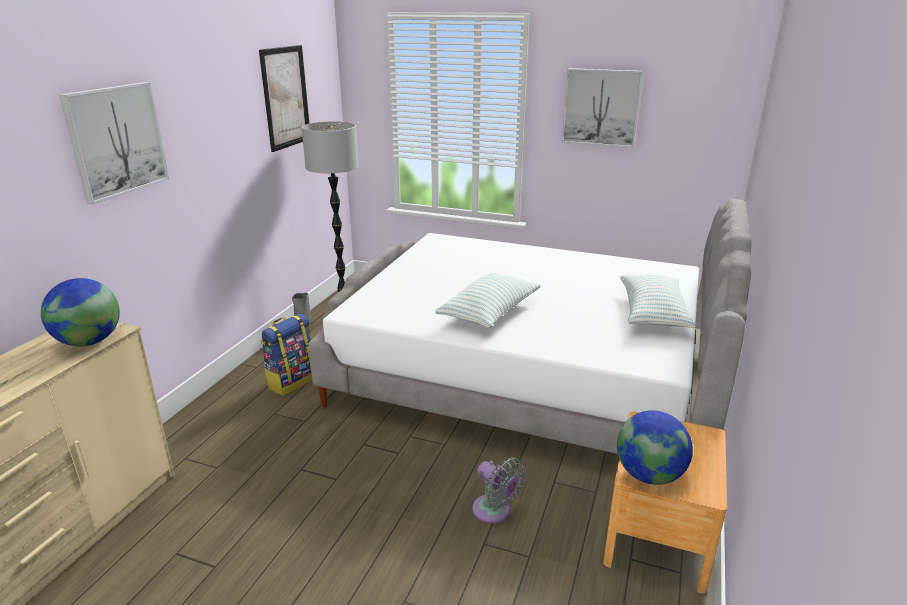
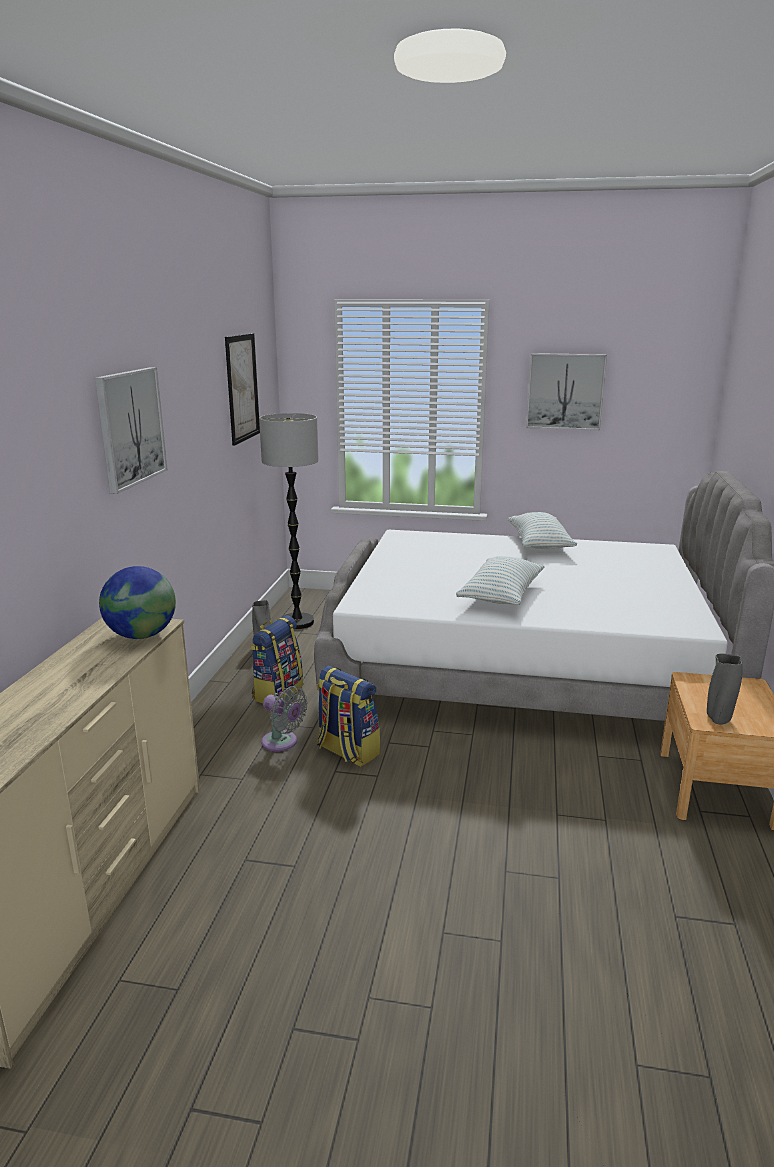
camera: 10 degrees left, 5 degrees down
grey fan [472,458,525,524] -> grey fan moved to [262,686,308,752]
globe [617,410,693,485] -> grey vase [707,653,742,724]
pillow [620,275,696,328] -> pillow moved to [508,512,577,549]
none -> backpack [317,666,380,767]

